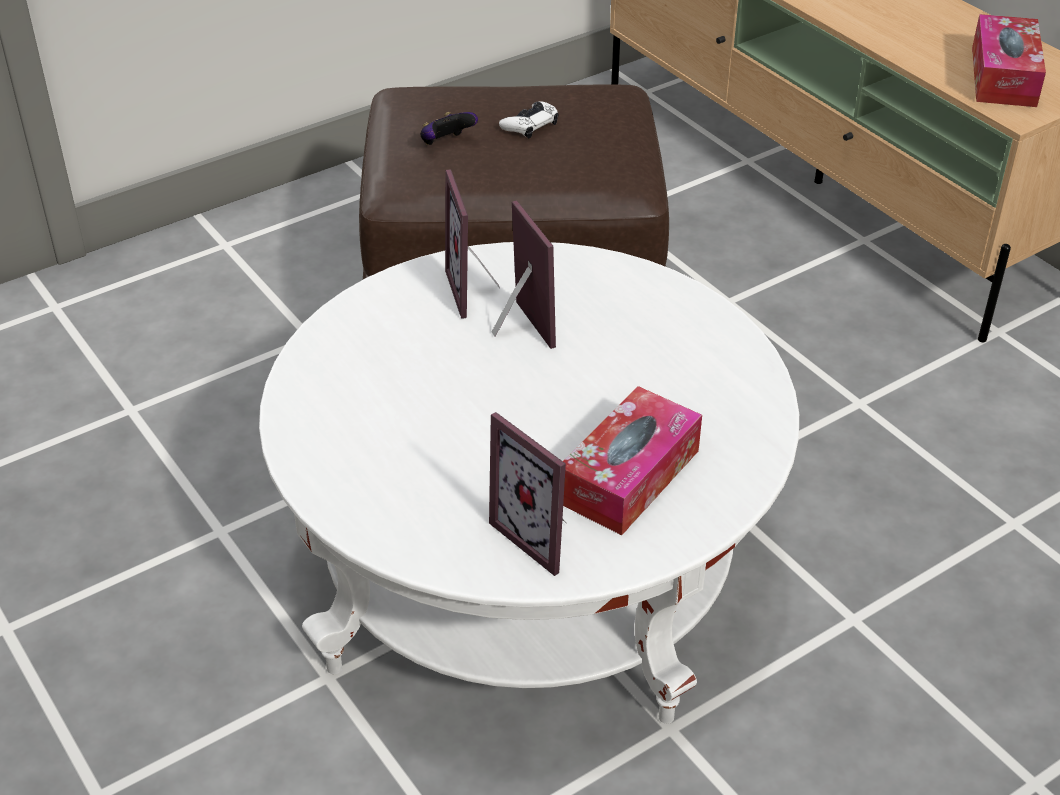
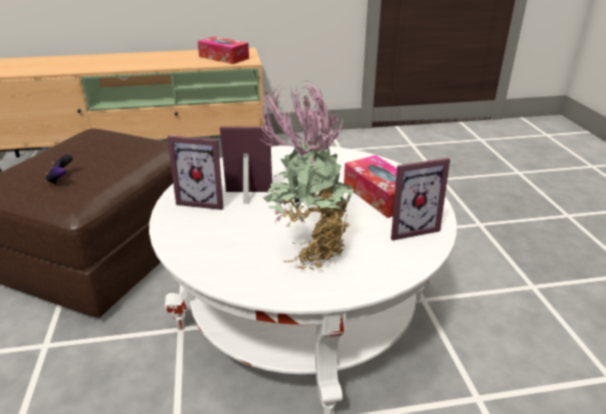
camera: 65 degrees left, 10 degrees down
white game controller [499,101,558,138] -> none
none -> potted plant [259,81,356,270]

